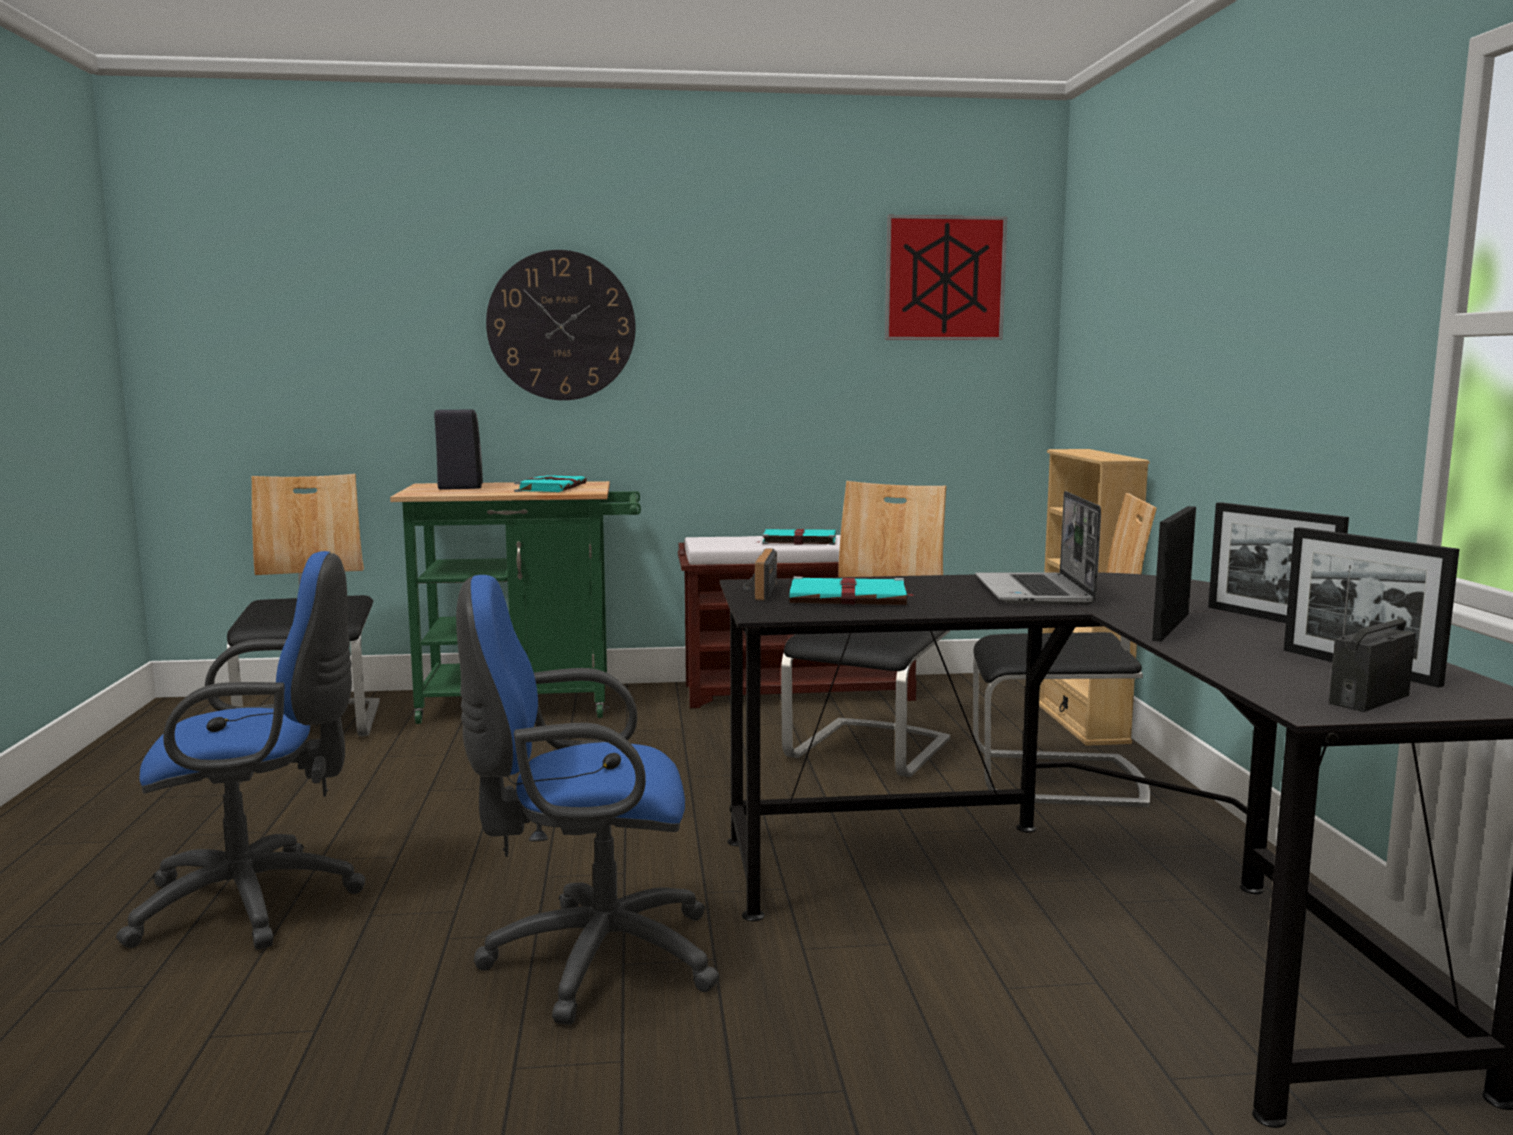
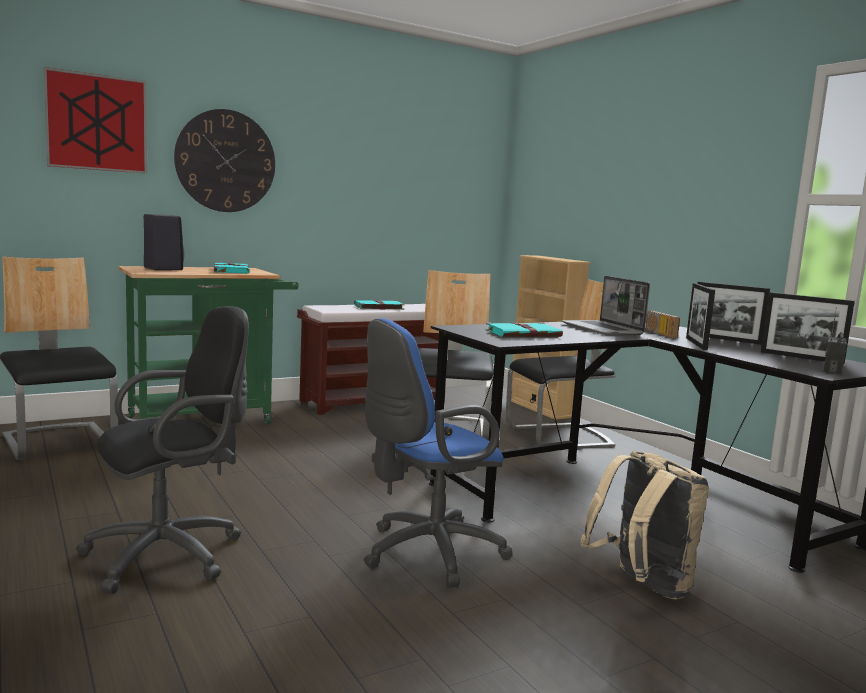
camera: 25 degrees left, 0 degrees up
blue office chair [116,551,365,950] -> black office chair [76,306,249,594]
radio [743,548,777,601] -> radio moved to [645,311,680,338]
picture [885,215,1007,340] -> picture moved to [44,67,147,174]
none -> beige backpack [580,451,709,599]

